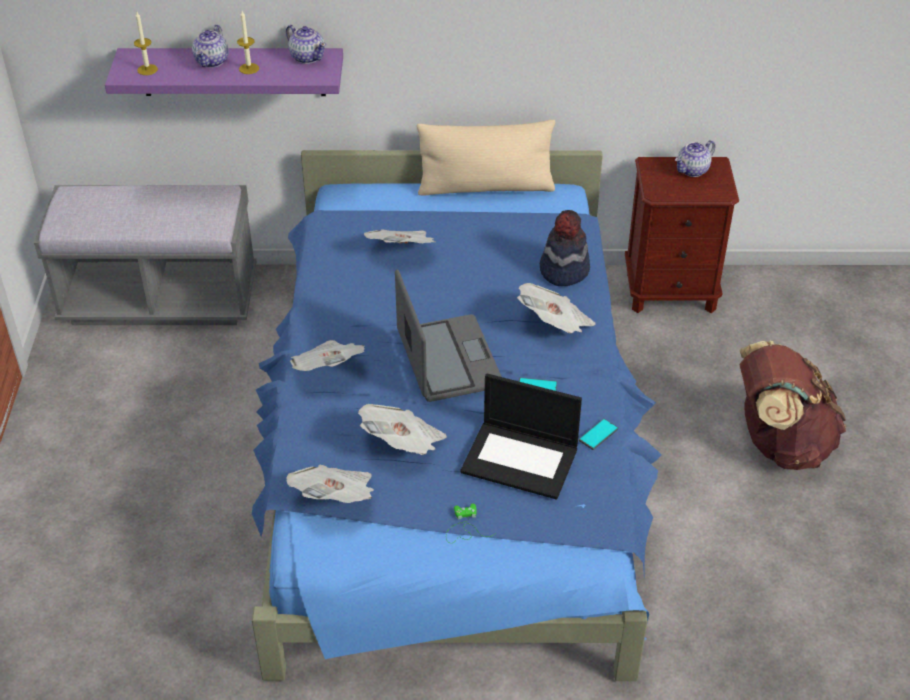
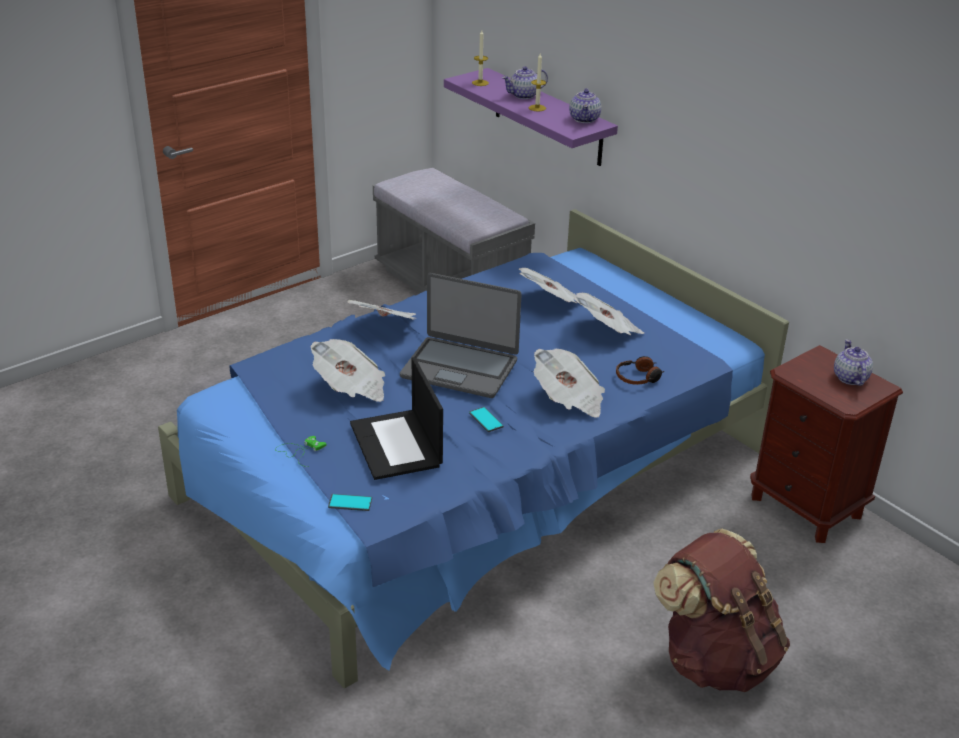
camera: 50 degrees right, 10 degrees down
newspaper [286,465,374,503] -> newspaper moved to [574,293,644,335]
laptop [395,269,502,402] -> laptop turned 75 degrees clockwise [400,273,522,398]
beige pillow [416,120,555,196] -> none
hat [540,210,590,286] -> headphones [616,356,664,385]
phone [579,419,618,450] -> phone moved to [328,494,372,511]
teapot [675,140,715,177] -> teapot turned 75 degrees clockwise [834,340,873,386]

